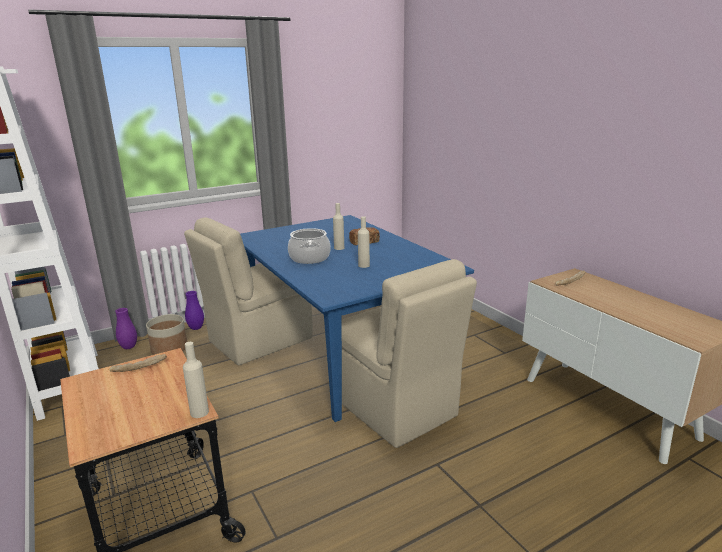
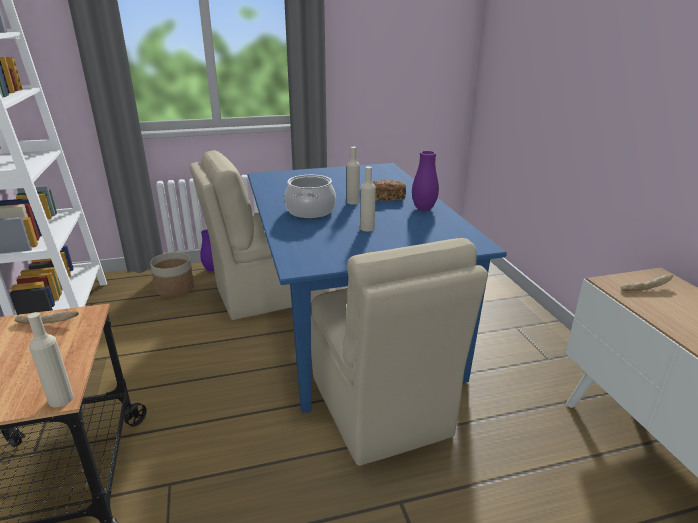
camera: 15 degrees right, 5 degrees up
purple vase [115,308,137,349] -> purple vase moved to [412,151,439,211]

